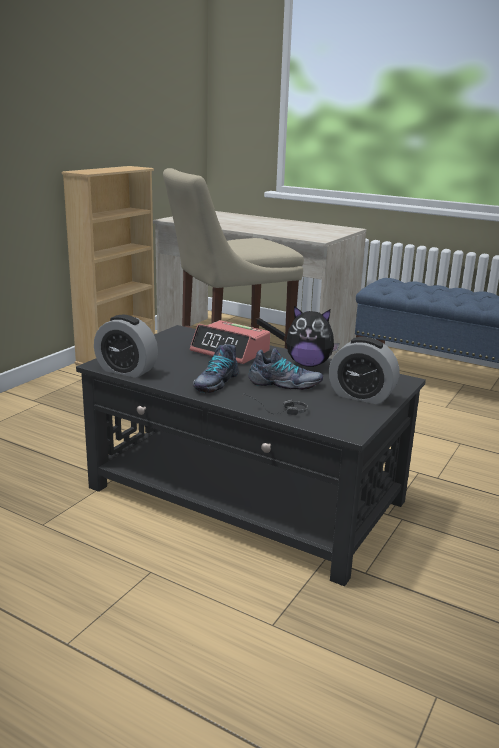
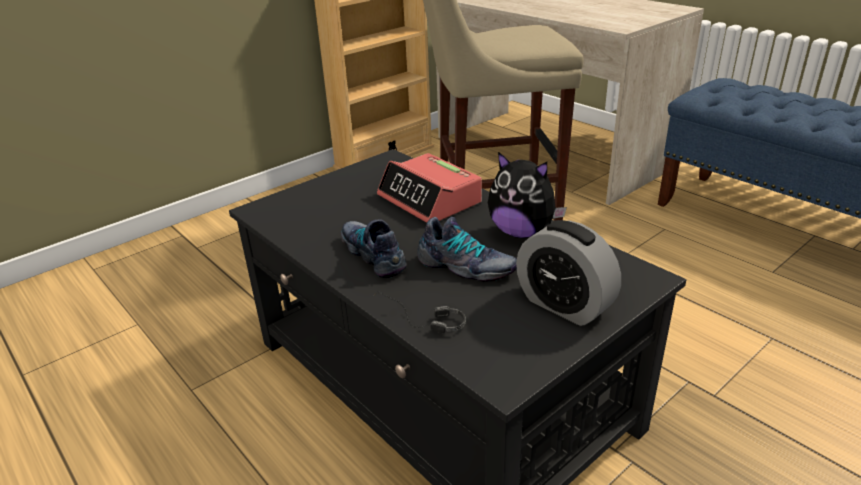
camera: 20 degrees right, 10 degrees up
alarm clock [94,315,158,378] -> none
shoe [193,344,239,394] -> shoe turned 105 degrees clockwise [341,219,407,278]

